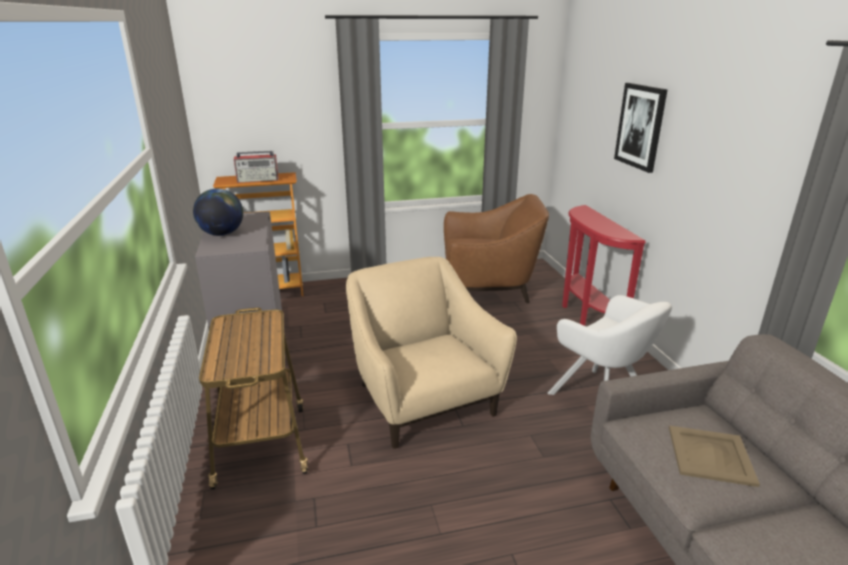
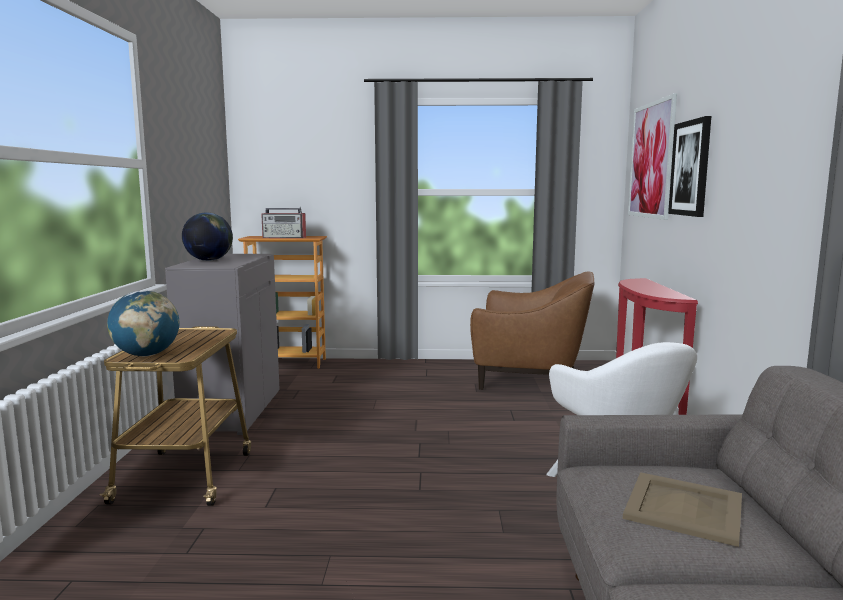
camera: 15 degrees right, 15 degrees down
beige armchair [346,257,517,449] -> none
none -> globe [107,290,179,356]
none -> picture [628,93,677,220]

